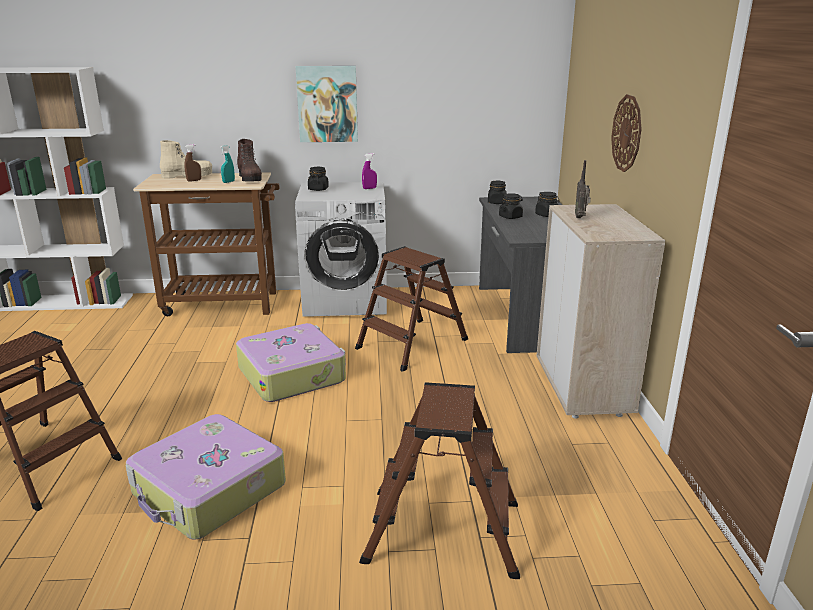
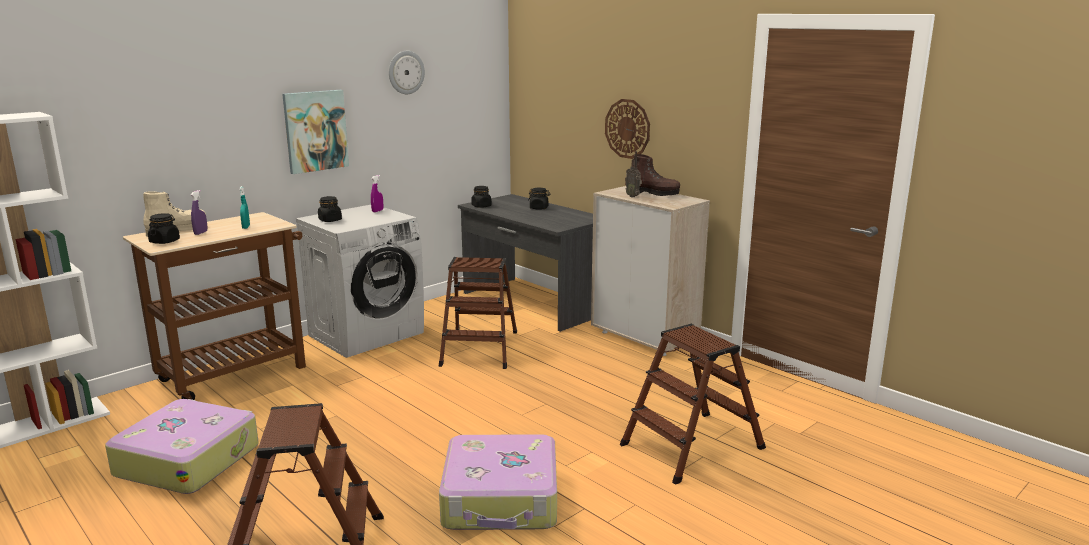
camera: 40 degrees left, 5 degrees down
brown spray bottle [185,144,201,182] -> purple spray bottle [191,190,207,235]
suitcase [236,323,346,402] -> suitcase moved to [105,399,259,494]
brown boot [237,139,262,182] -> brown boot moved to [633,154,680,196]
black jar [499,193,523,219] -> black jar moved to [148,213,180,244]
none -> wall clock [389,51,425,94]

